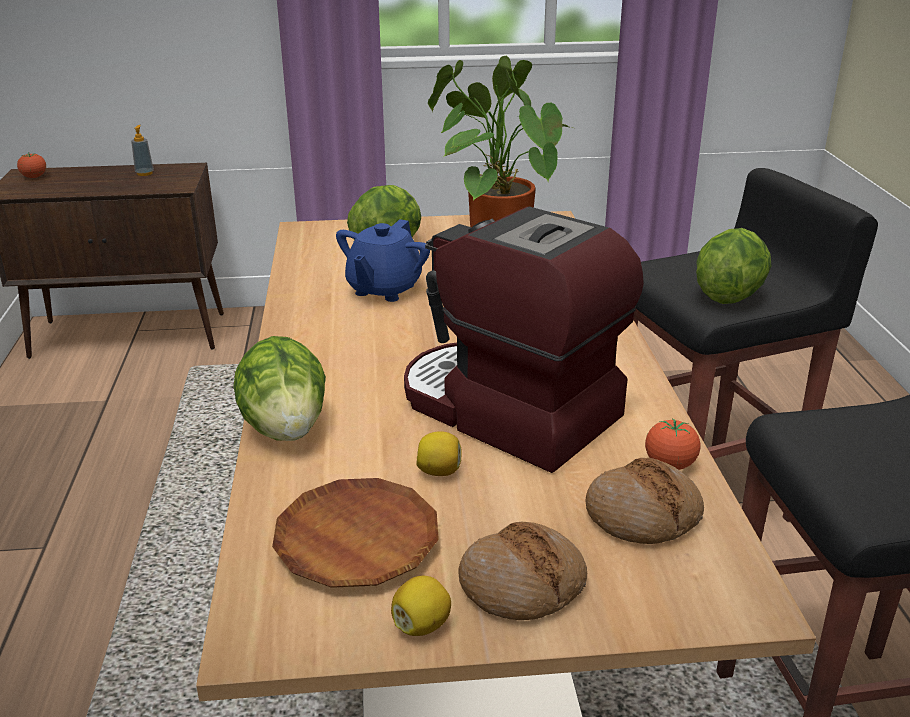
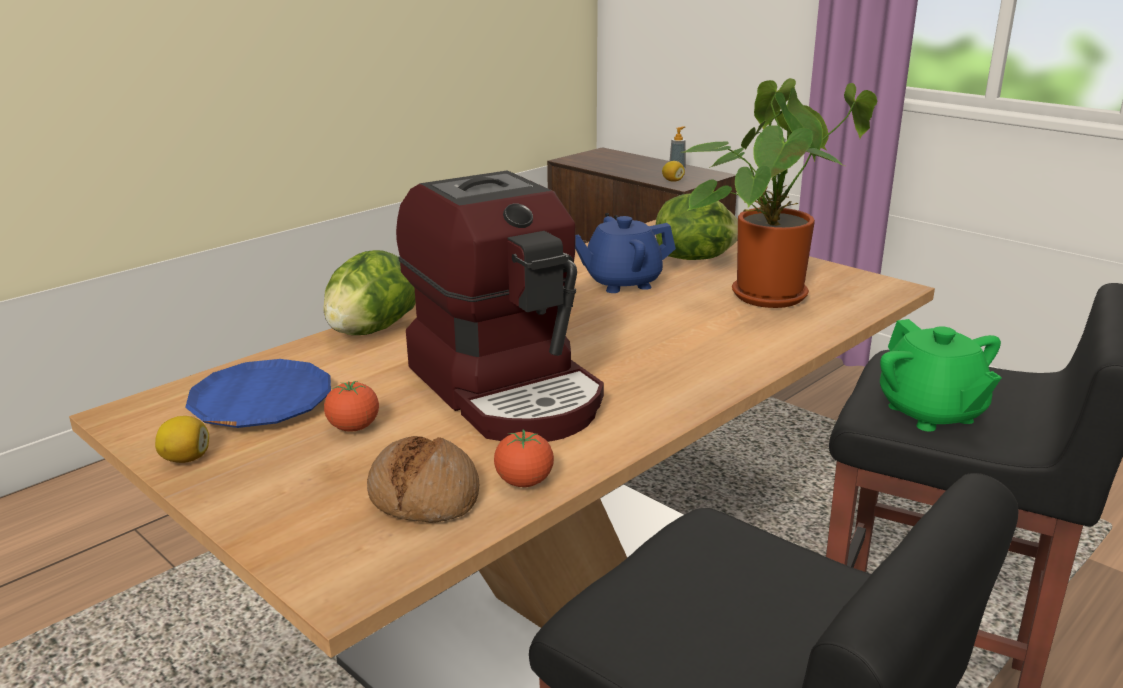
camera: 50 degrees right, 5 degrees down
tomato [17,152,46,178] -> tomato moved to [324,381,379,432]
brown plate [272,478,439,588] -> blue plate [185,359,331,428]
coffee machine [404,207,644,473] -> coffee machine turned 150 degrees clockwise [396,170,604,442]
lemon [416,431,462,476] -> lemon moved to [662,161,685,182]
bread [459,522,587,620] -> none
lettuce [696,228,772,304] -> green teapot [880,319,1002,431]

